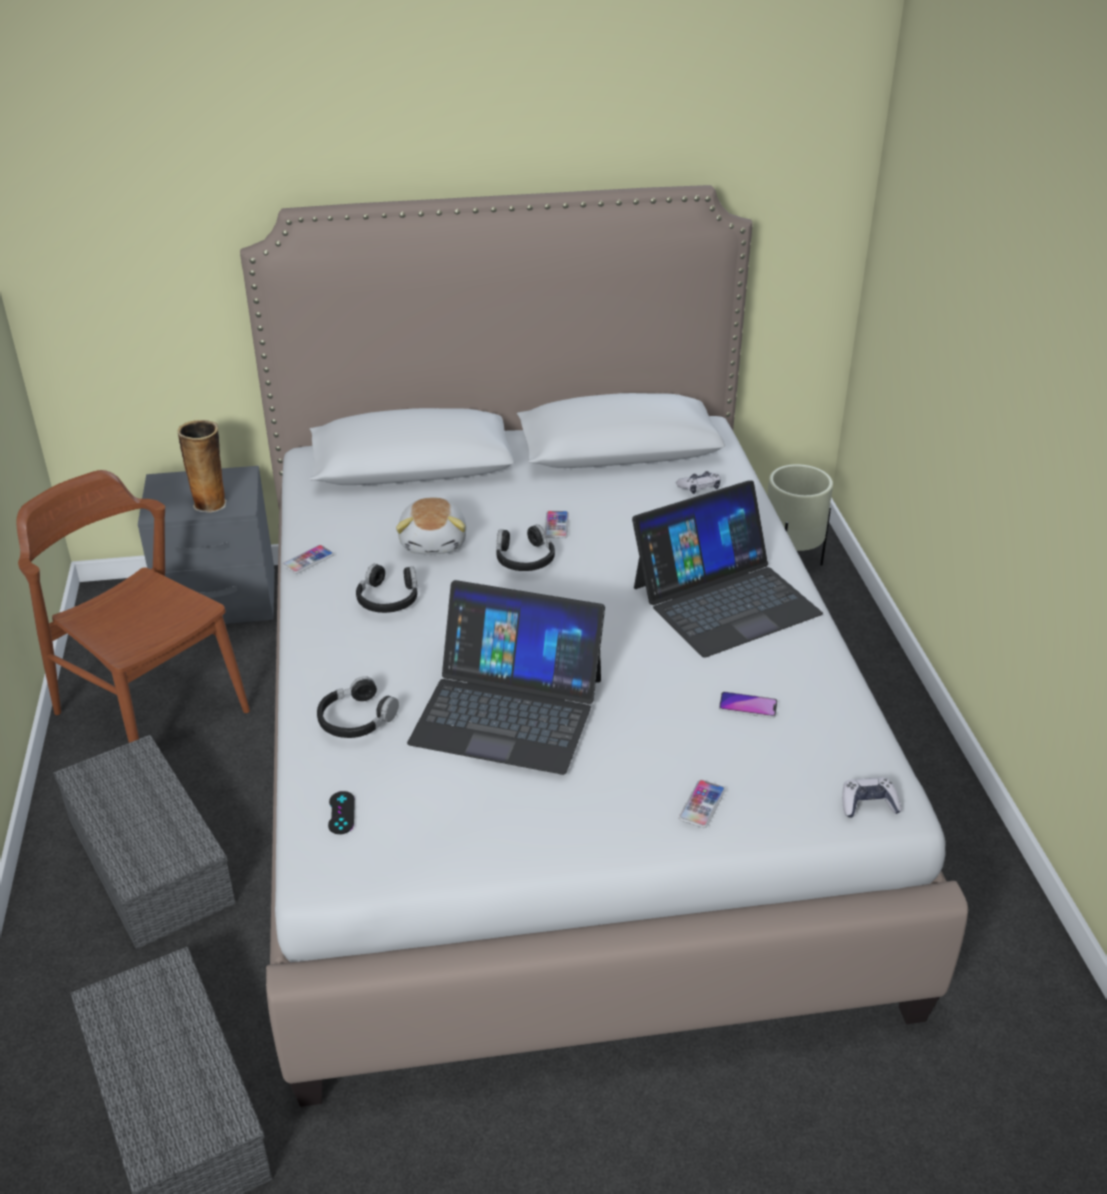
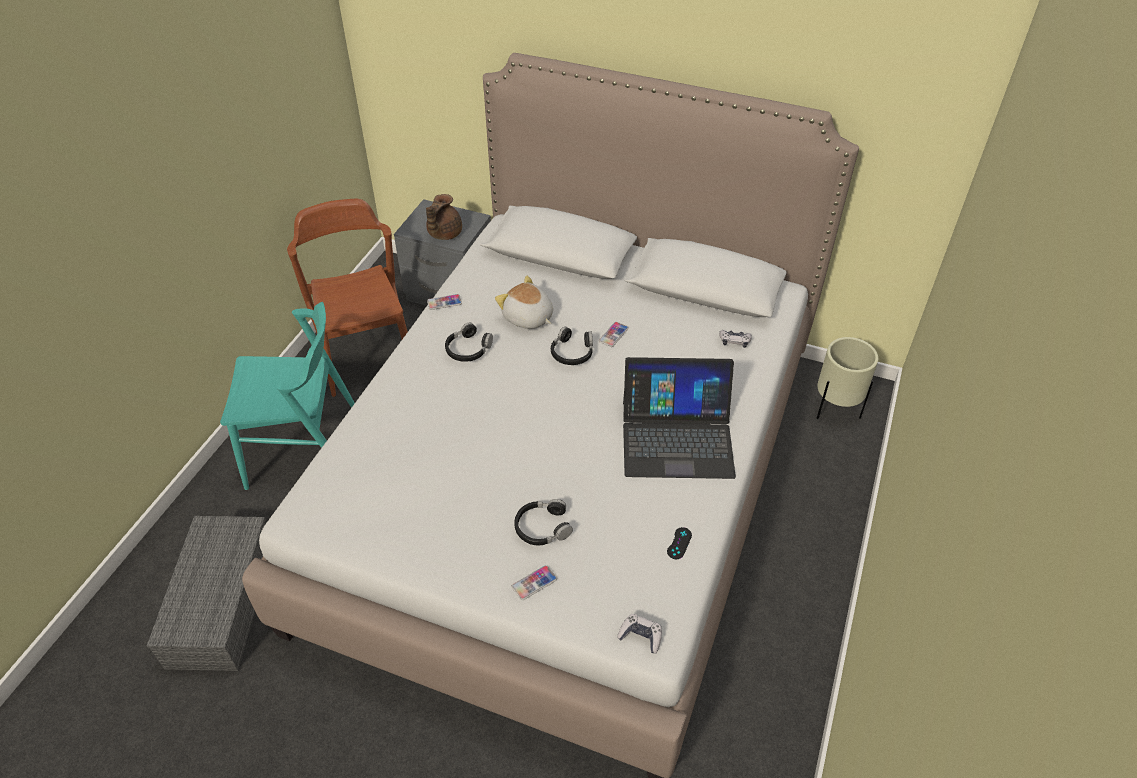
camera: 30 degrees right, 10 degrees up
grey storage box [53,735,236,950] -> turquoise chair [220,302,355,490]
vase [178,420,227,513] -> brown teapot [426,194,462,240]
black headphones [317,676,399,738] -> black headphones moved to [514,499,573,545]
black game controller [328,791,355,834] -> black game controller moved to [667,527,692,559]
plush toy [396,497,466,554] -> plush toy turned 105 degrees clockwise [495,276,553,329]
laptop [407,580,605,775] -> none
phone [719,692,778,718] -> none

